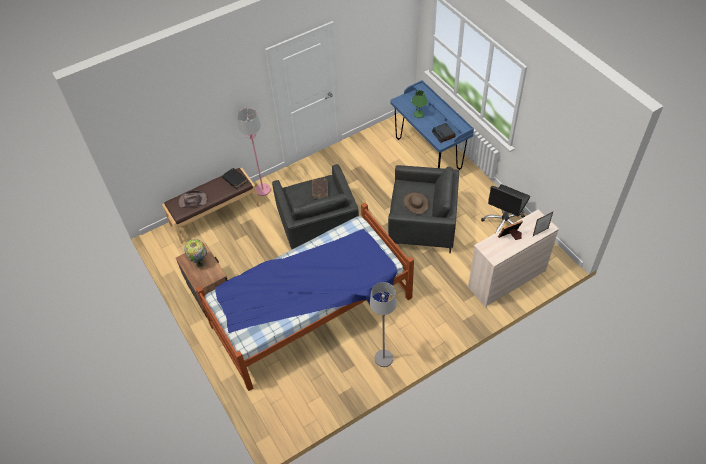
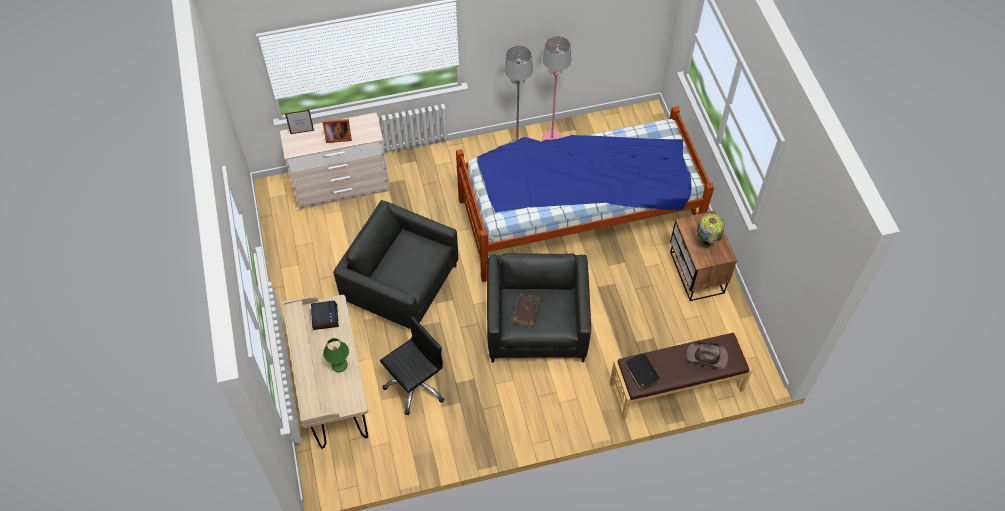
camera: 165 degrees left, 5 degrees up
pink floor lamp [237,108,271,196] -> pink floor lamp moved to [542,36,571,141]
blue desk [390,80,474,170] -> beige desk [282,295,368,449]
brown hat [403,193,429,214] -> none
black office chair [481,184,530,233] -> black office chair moved to [380,316,445,415]

